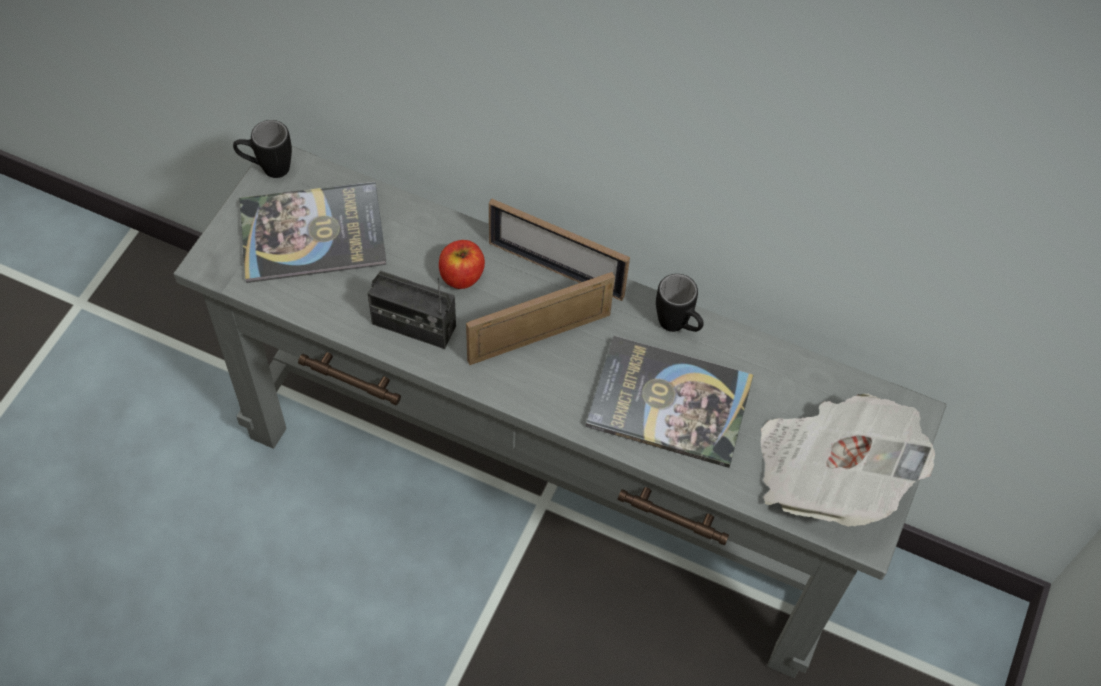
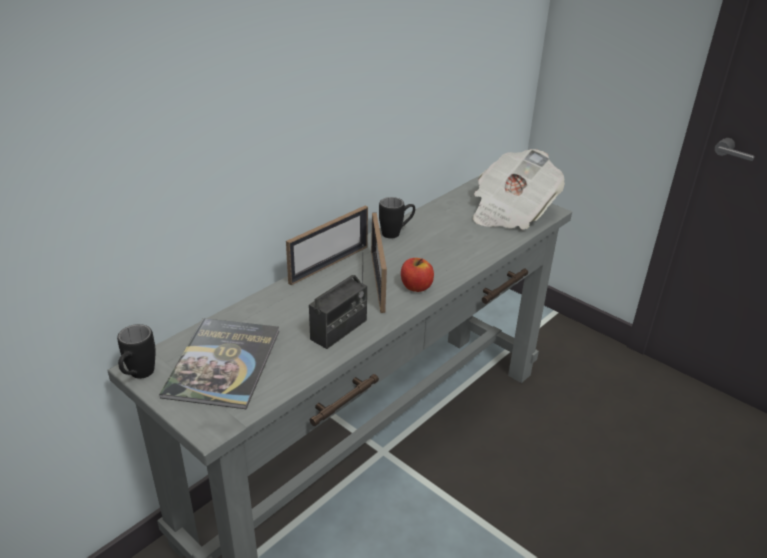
camera: 70 degrees left, 25 degrees down
apple [439,240,485,289] -> apple moved to [401,258,434,292]
book [585,336,753,468] -> none

